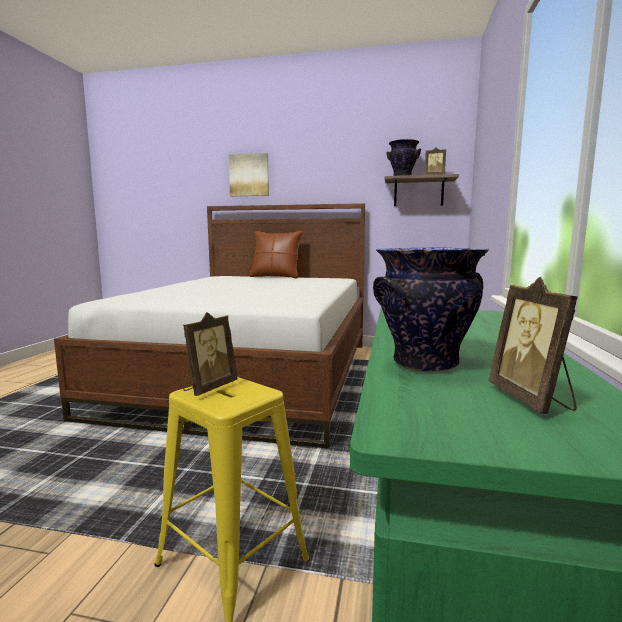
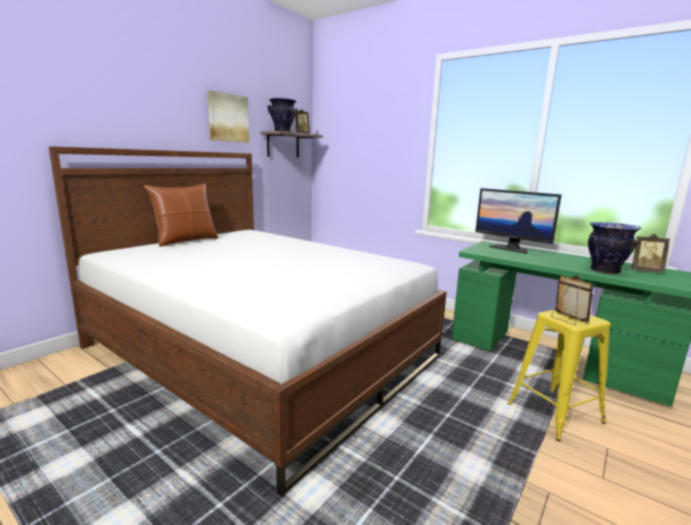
camera: 65 degrees left, 5 degrees up
picture [229,153,269,196] -> picture moved to [208,90,249,142]
none -> monitor [475,188,562,254]

